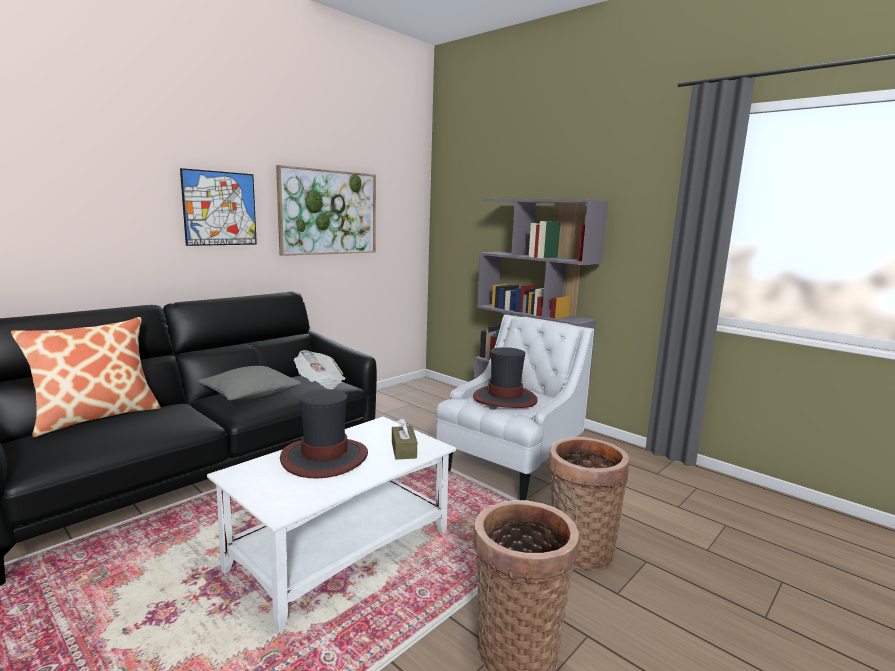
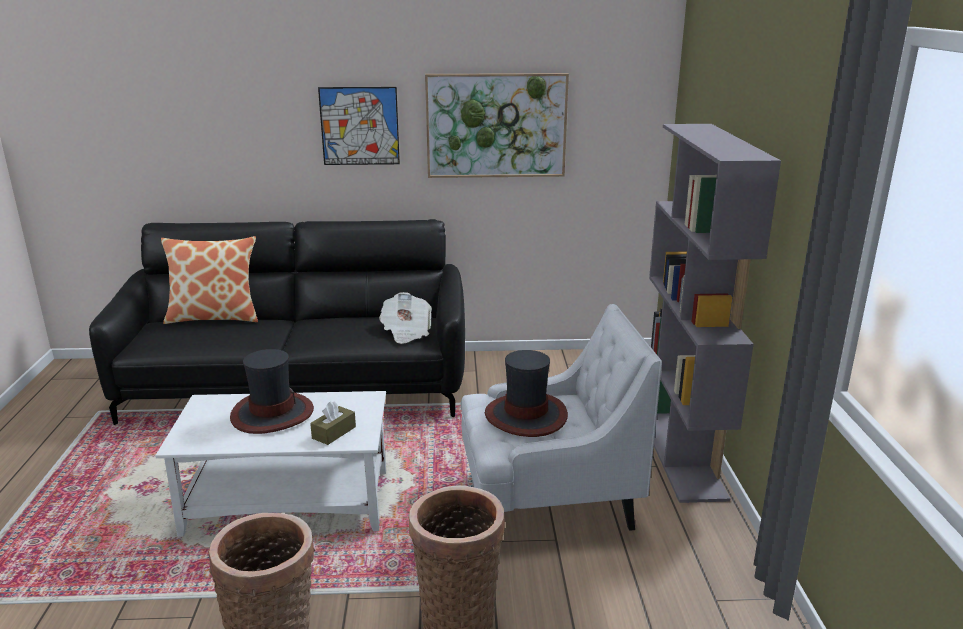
camera: 45 degrees right, 10 degrees up
grey pillow [198,366,301,401] -> none

